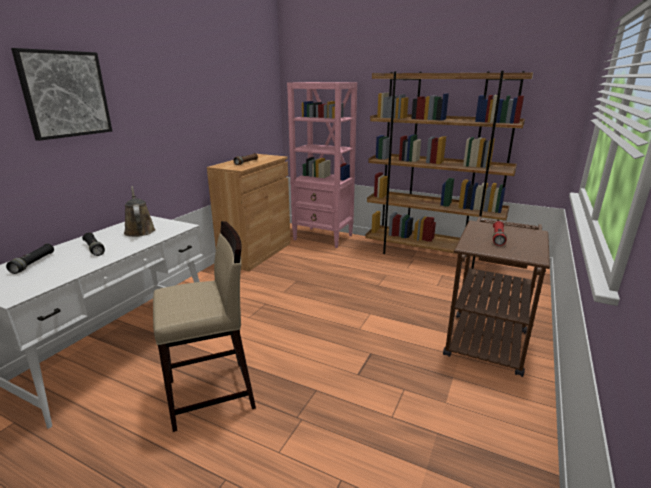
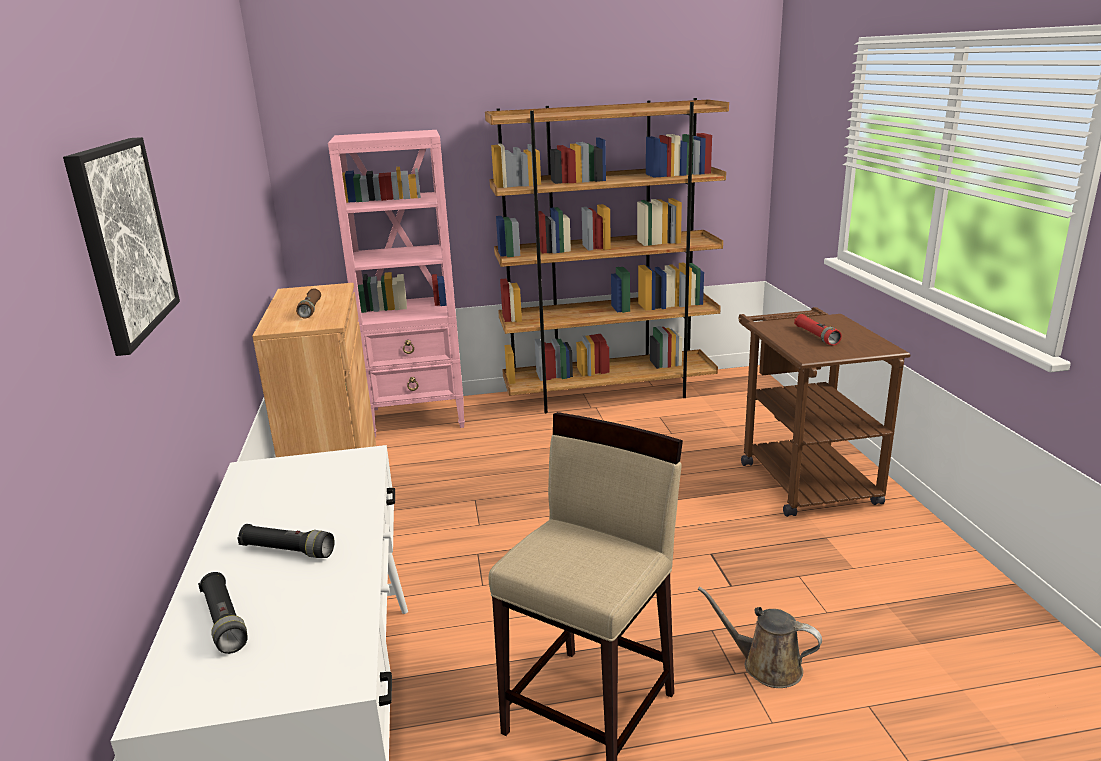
camera: 35 degrees left, 0 degrees up
brown watering can [124,186,156,237] -> brown watering can moved to [698,586,822,688]

